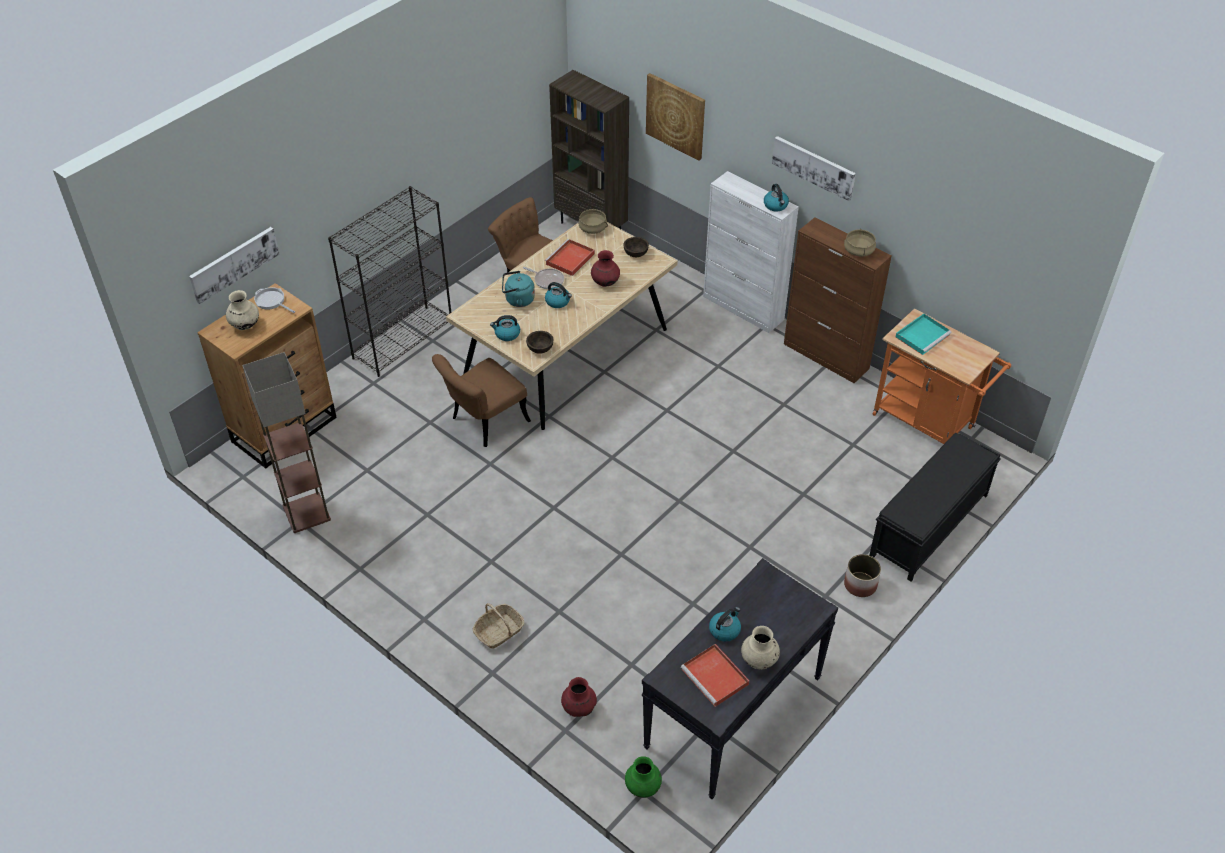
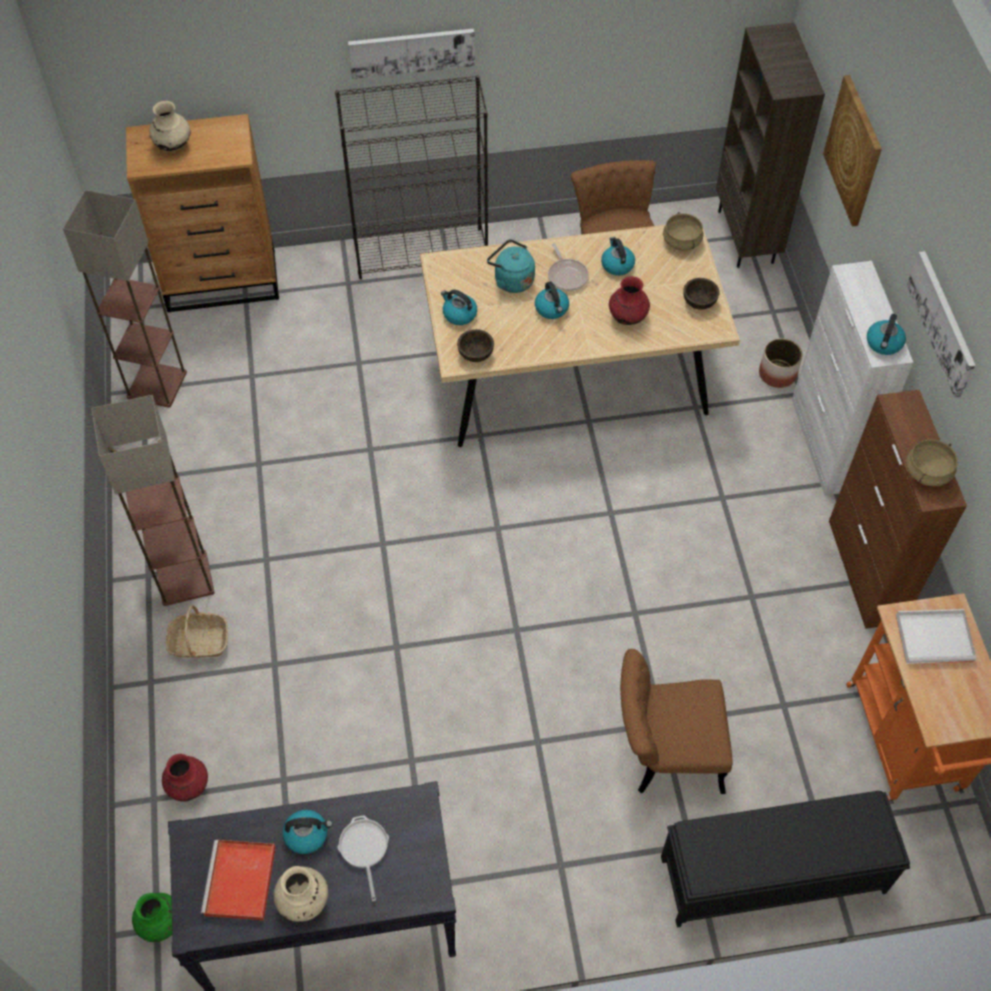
camera: 40 degrees right, 10 degrees up
picture [189,227,280,304] -> picture moved to [348,29,475,79]
frying pan [254,287,295,313] -> frying pan moved to [337,815,389,901]
brown chair [432,354,531,447] -> brown chair moved to [620,649,733,794]
red tray [545,239,595,276] -> kettle [601,237,635,276]
planter [844,554,881,597] -> planter moved to [759,338,803,388]
turquoise tray [896,314,952,355] -> white tray [896,609,976,664]
none -> floor lamp [91,395,215,606]

